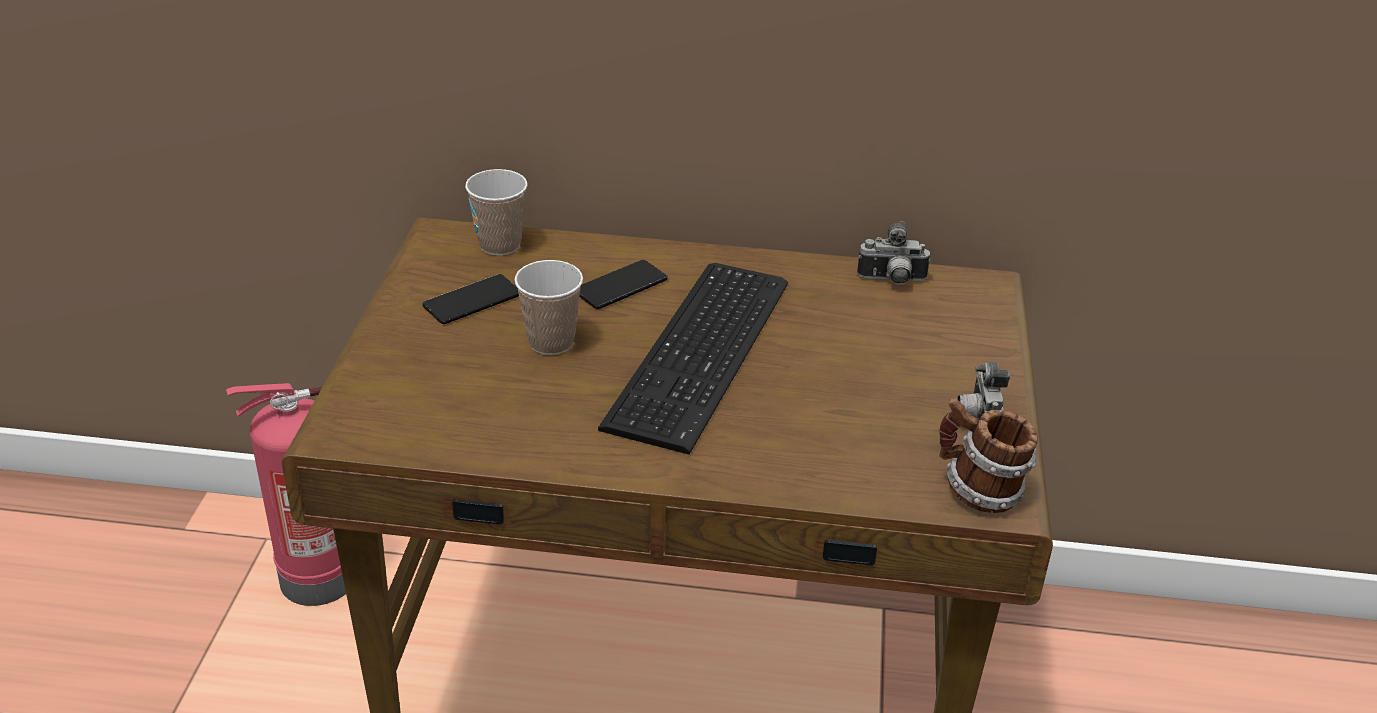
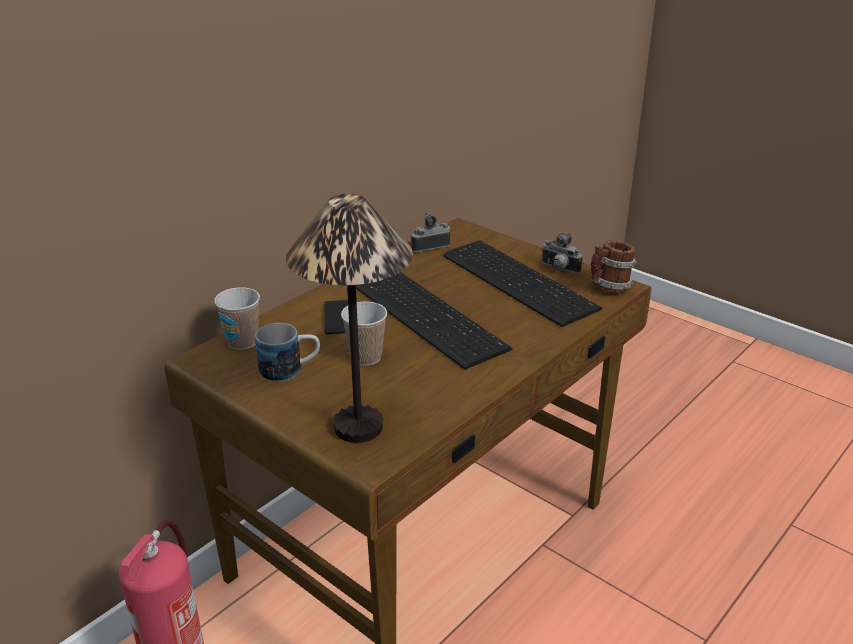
camera: 55 degrees left, 5 degrees down
phone [422,274,519,324] -> mug [255,323,320,382]
camera [857,221,931,285] -> camera turned 150 degrees counterclockwise [411,213,450,252]
none -> table lamp [286,194,413,443]
none -> keyboard [443,240,602,327]

